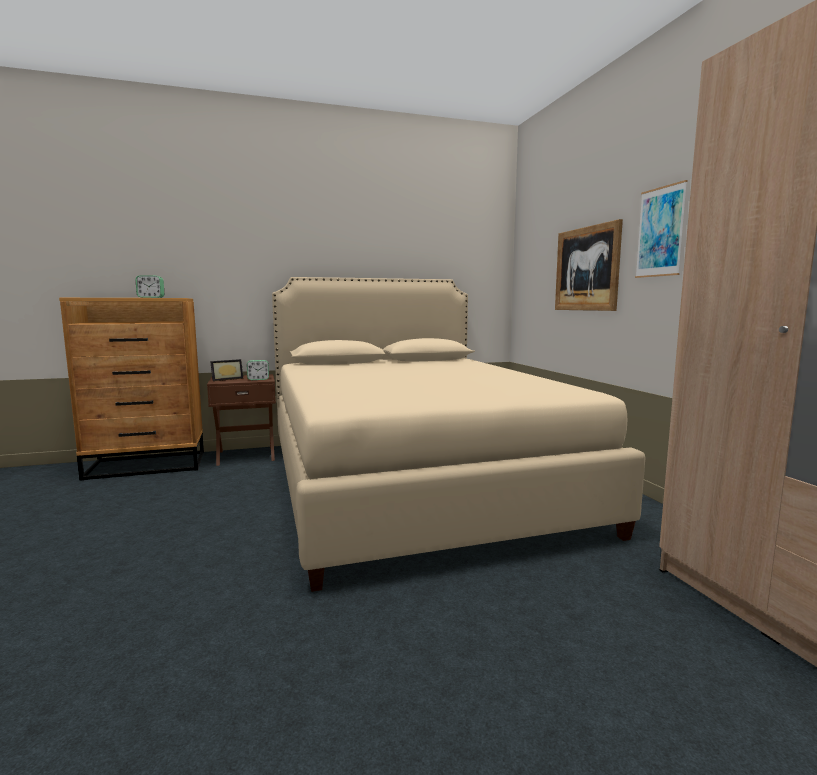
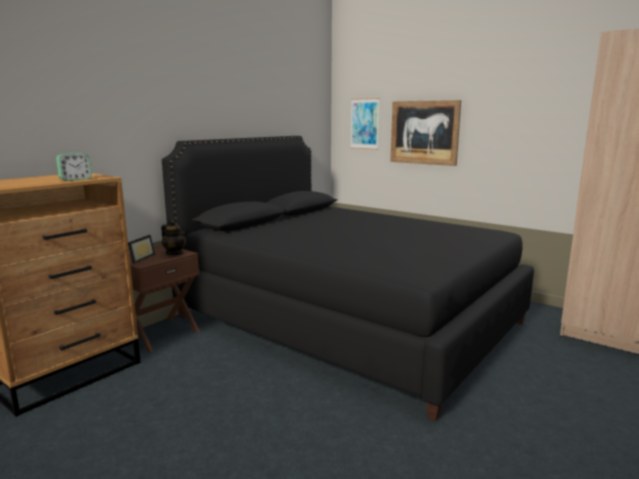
camera: 35 degrees left, 5 degrees up
alarm clock [247,360,269,380] -> teapot [161,220,186,255]
beige bed [272,277,645,592] -> black bed [162,136,534,421]
picture [635,180,688,278] -> picture moved to [350,98,379,150]

